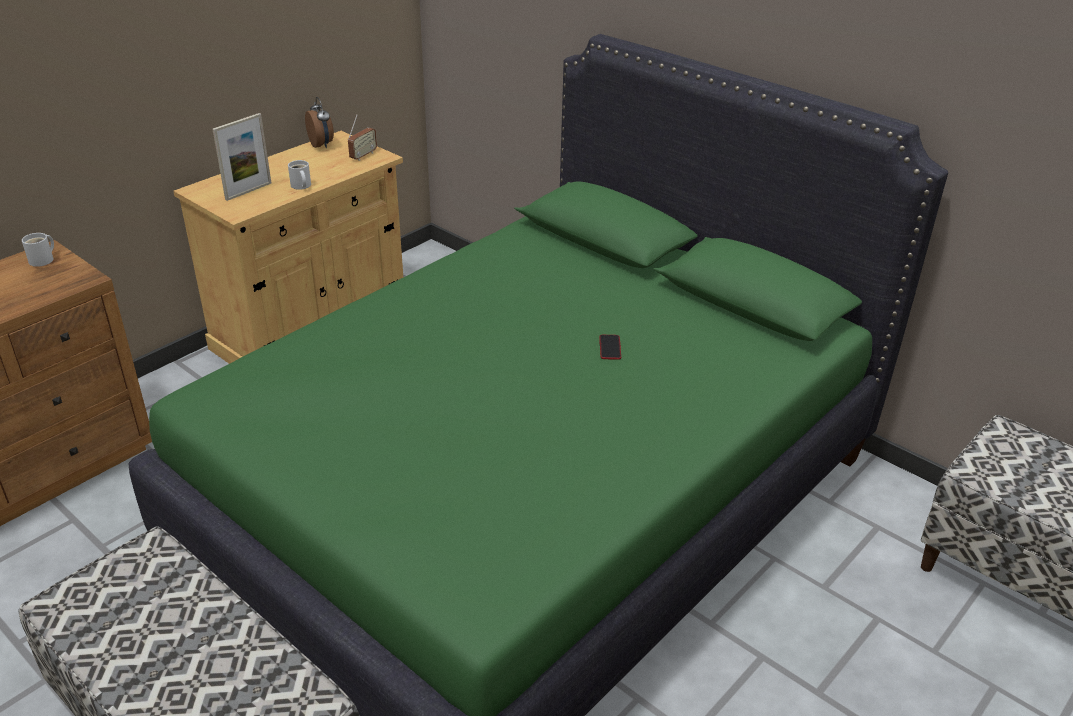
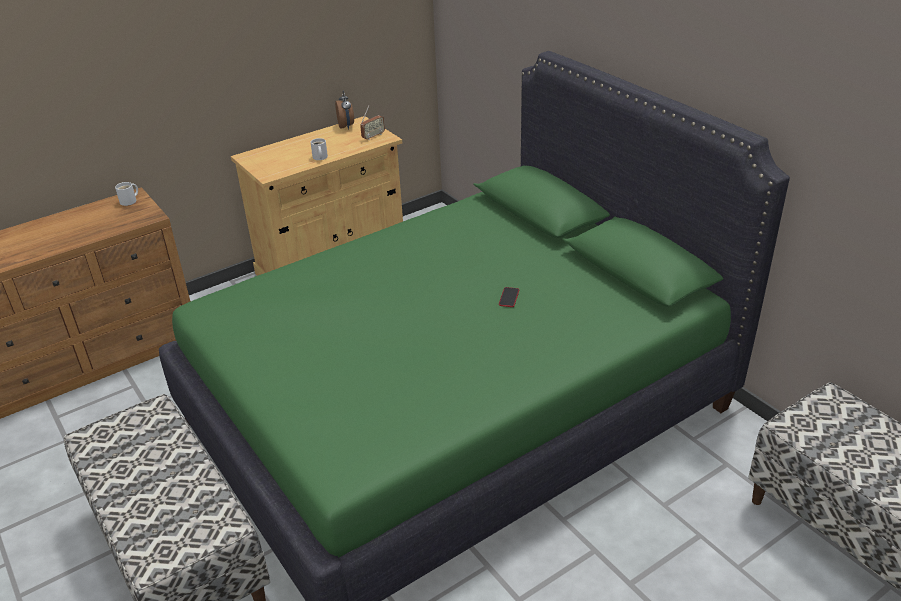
camera: 15 degrees right, 0 degrees up
picture frame [213,113,271,201] -> none

